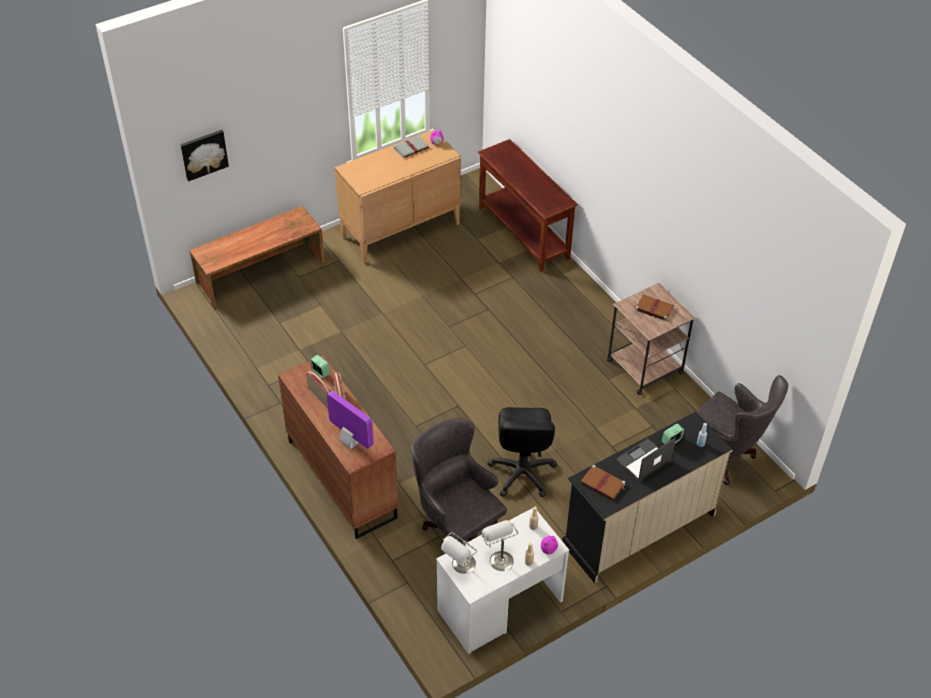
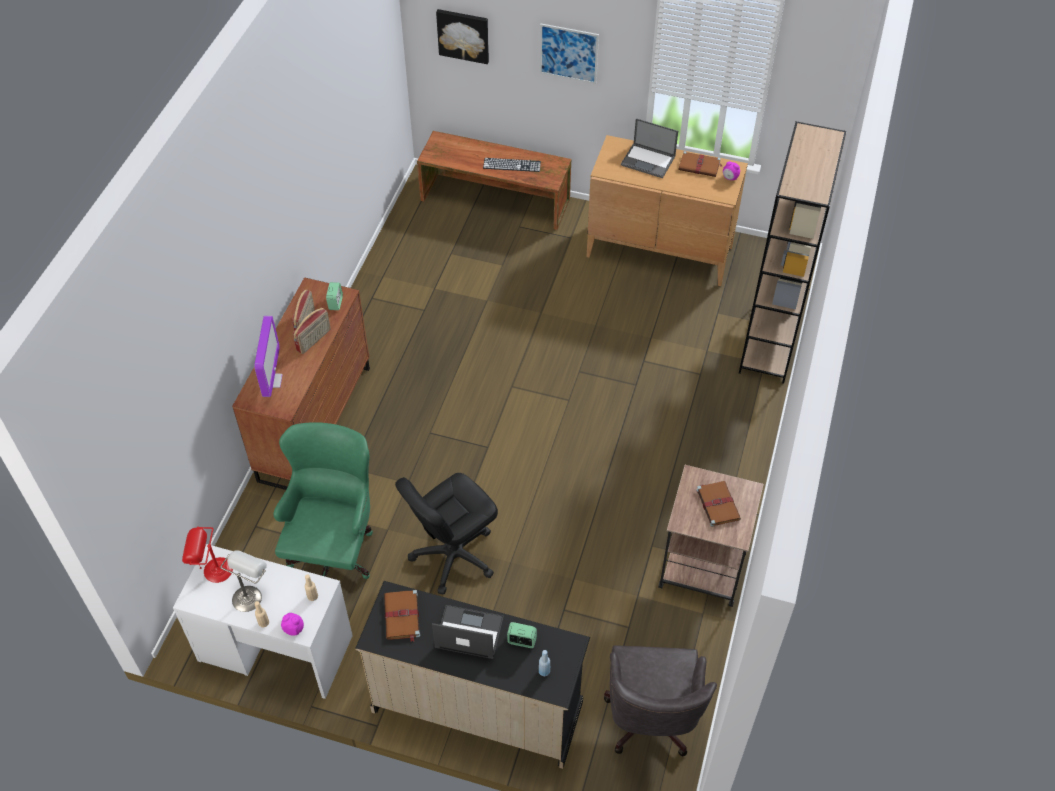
camera: 50 degrees right, 5 degrees up
grey book [394,136,429,158] -> brown book [679,151,722,177]
grey office chair [411,417,507,554] -> green office chair [273,422,373,579]
white table lamp [441,532,477,574] -> red table lamp [182,527,233,583]
brown console table [478,139,578,272] -> beige bookcase [739,121,847,384]
none -> keyboard [483,158,541,172]
none -> picture [540,24,599,84]
none -> laptop [621,118,678,178]

